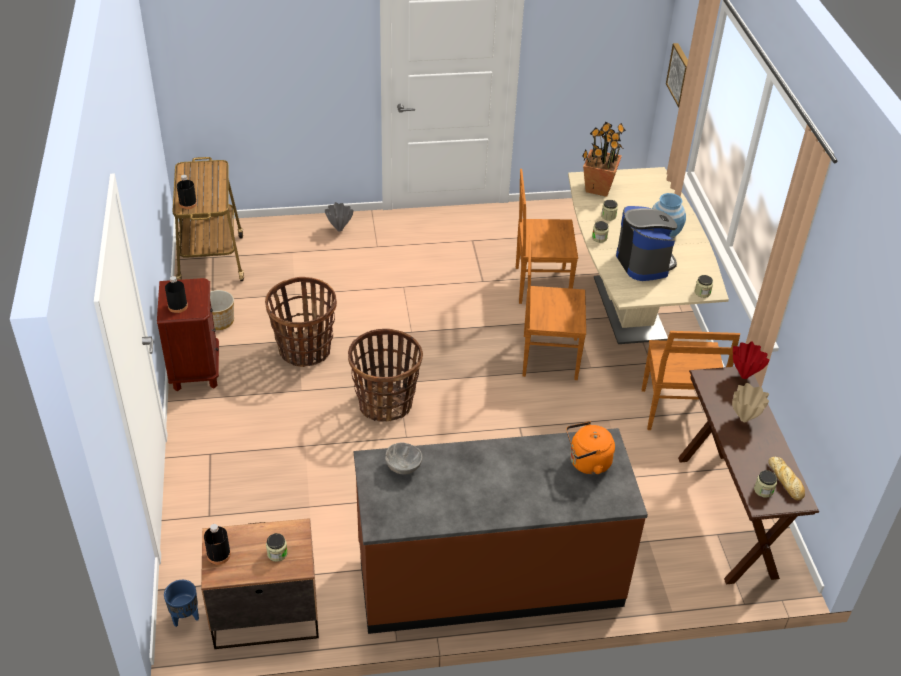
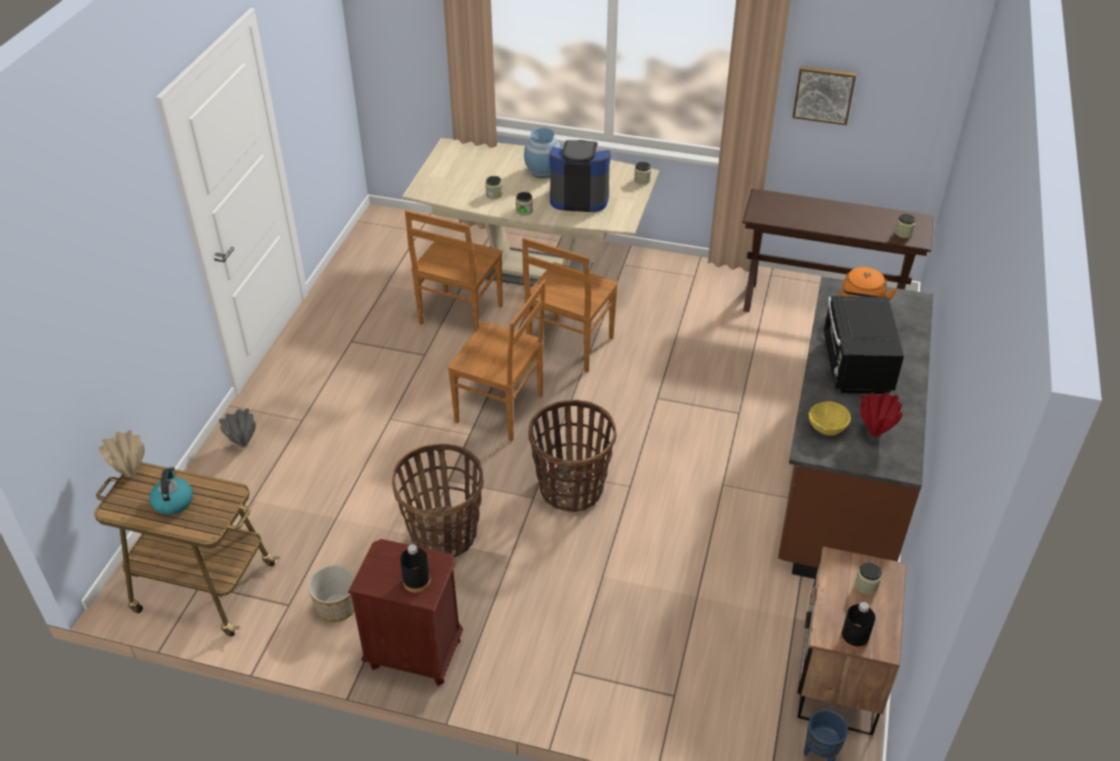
camera: 65 degrees left, 0 degrees up
black bottle [177,175,197,209] -> none
grey bowl [385,443,422,475] -> yellow bowl [809,401,851,435]
potted plant [582,122,626,197] -> none
brown chair [642,331,740,430] -> brown chair moved to [447,279,546,441]
picture [666,43,688,107] -> picture moved to [792,66,856,125]
beige vase [732,383,769,422] -> beige vase moved to [98,430,145,477]
red vase [733,341,770,379] -> red vase moved to [860,392,903,437]
bread [768,457,805,500] -> none
none -> kettle [149,467,193,515]
none -> black microwave [823,296,904,394]

